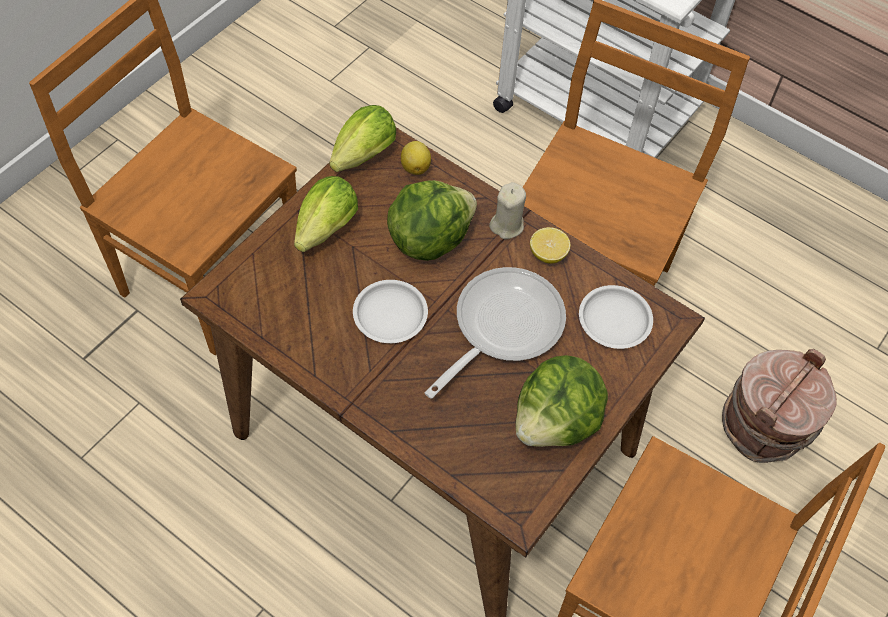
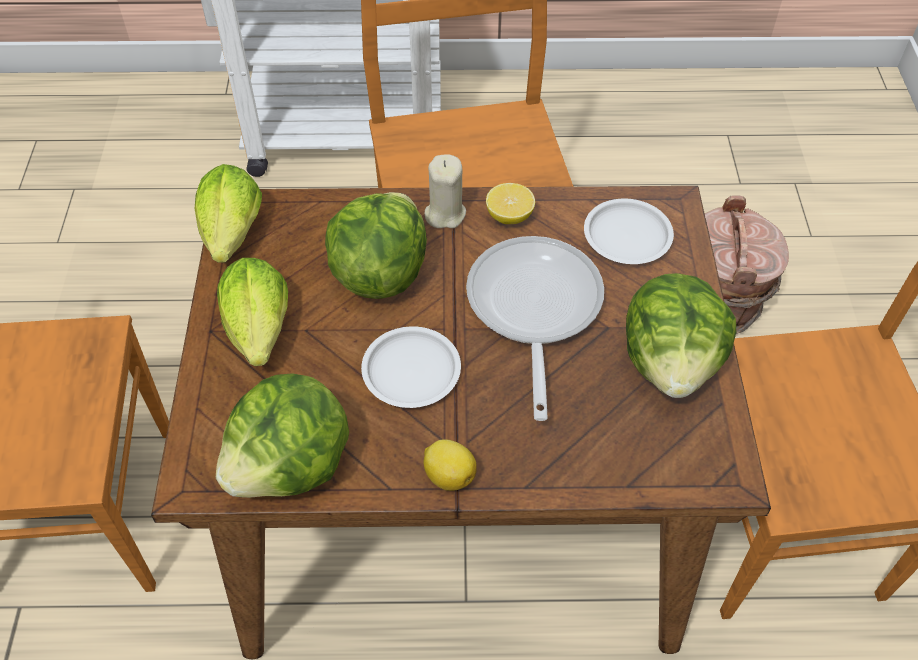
camera: 35 degrees left, 5 degrees down
lemon [401,141,431,175] -> lemon moved to [423,439,477,491]
none -> lettuce [216,373,349,498]

